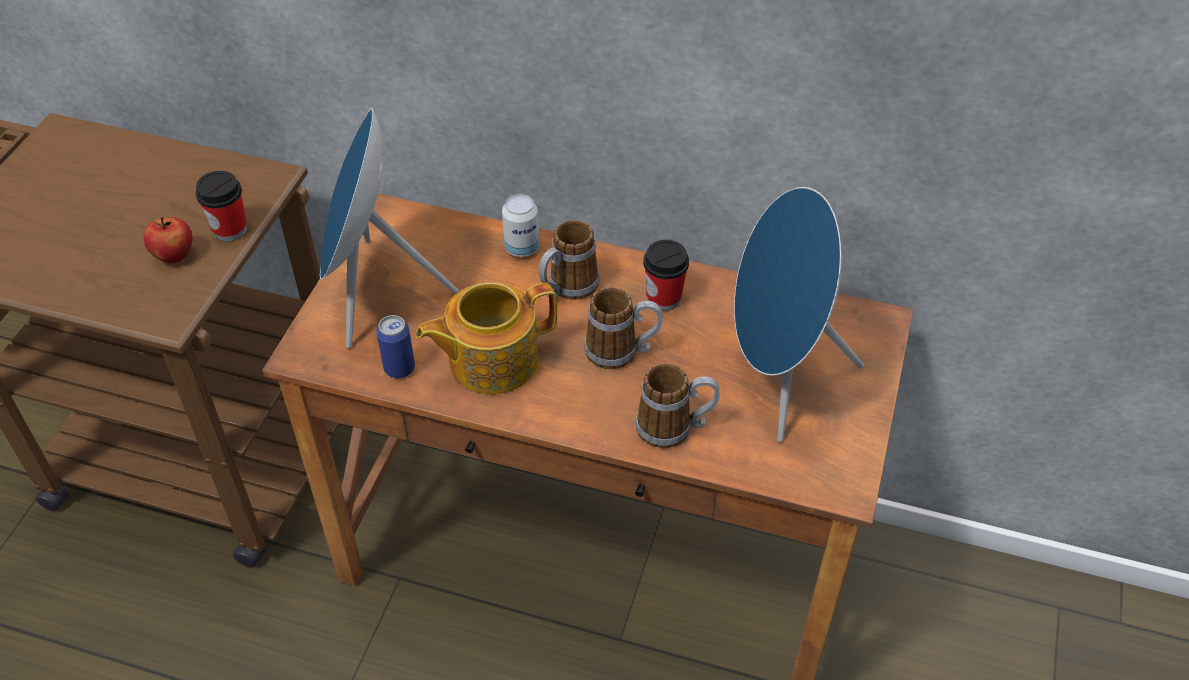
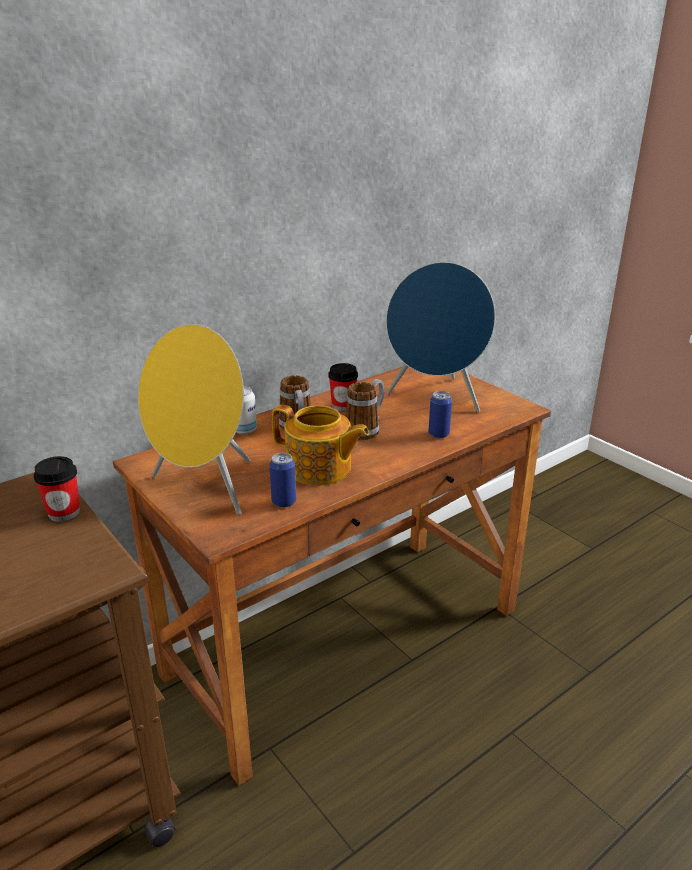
camera: 55 degrees left, 20 degrees down
apple [143,217,193,263] -> none
blue speaker [320,108,459,348] -> yellow speaker [138,324,250,515]
teapot [416,282,557,394] -> teapot turned 75 degrees counterclockwise [272,405,369,485]
mug [636,363,720,448] -> can [429,391,452,438]

